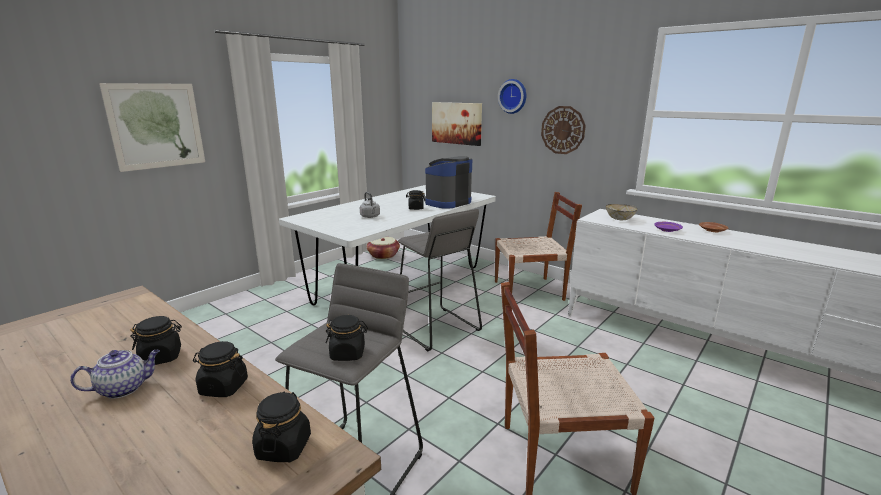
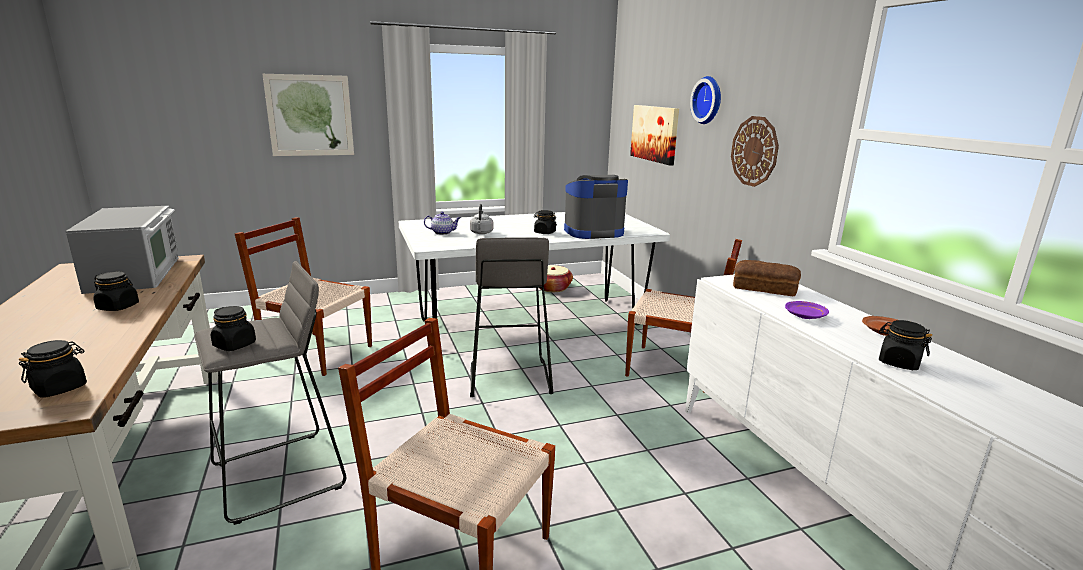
camera: 30 degrees right, 0 degrees up
teapot [70,350,160,399] -> teapot moved to [424,212,460,235]
black jar [193,341,248,397] -> black jar moved to [879,320,932,370]
bowl [606,204,638,220] -> bread [733,260,801,296]
none -> microwave [65,206,179,294]
none -> chair [235,218,372,376]

